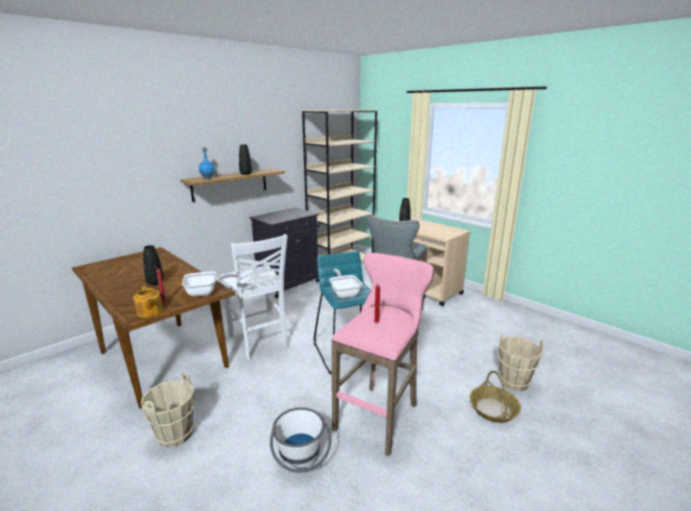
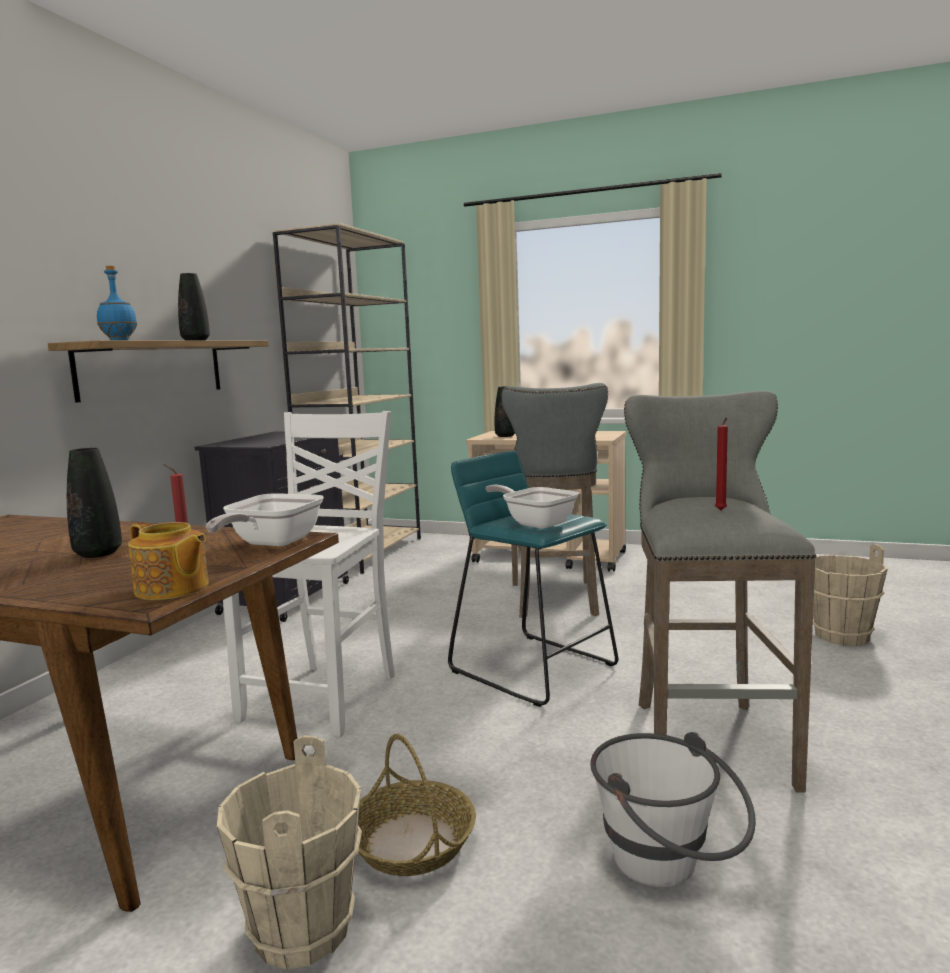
camera: 25 degrees left, 10 degrees down
frying pan [182,271,240,297] -> frying pan turned 150 degrees clockwise [206,493,324,546]
white chair [220,234,288,361] -> white chair turned 105 degrees counterclockwise [223,411,395,737]
pink stool [332,253,434,456] -> grey stool [624,391,816,793]
basket [470,371,521,423] -> basket moved to [358,734,476,876]

